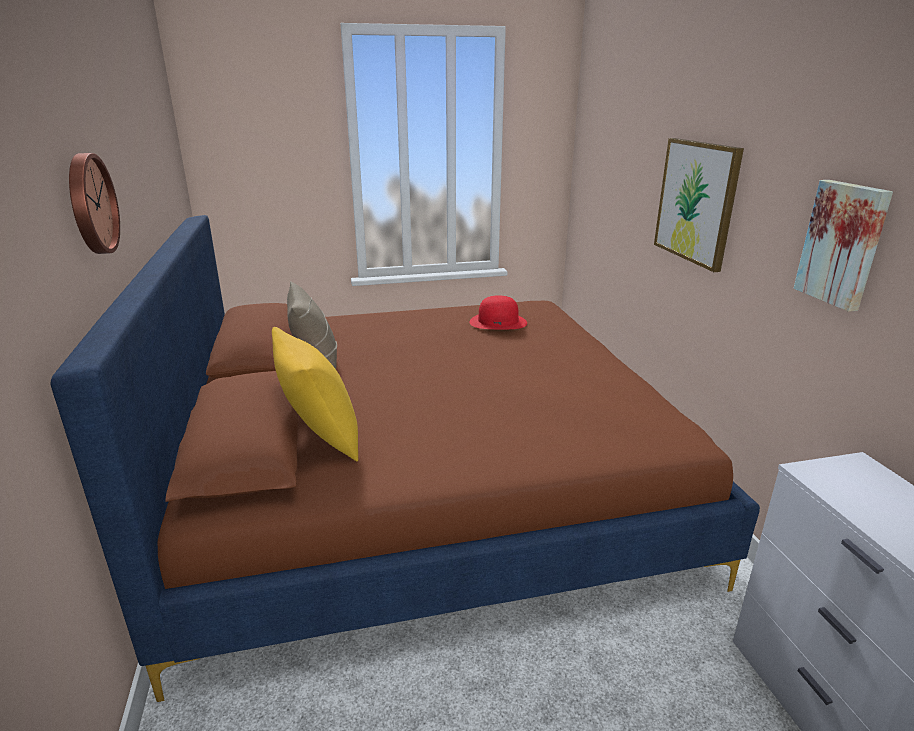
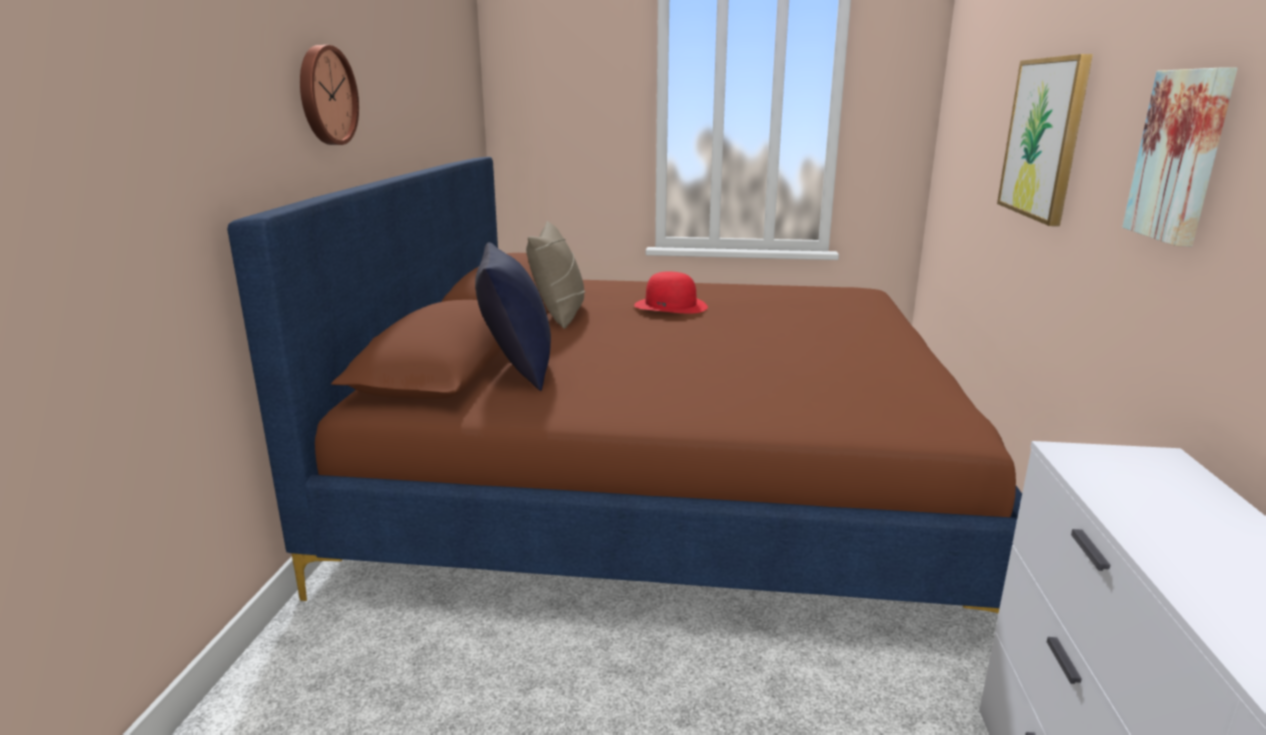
camera: 20 degrees right, 5 degrees down
yellow pillow [272,327,358,461] -> blue pillow [475,242,551,391]
red hat [469,295,527,329] -> red hat moved to [634,271,708,313]

